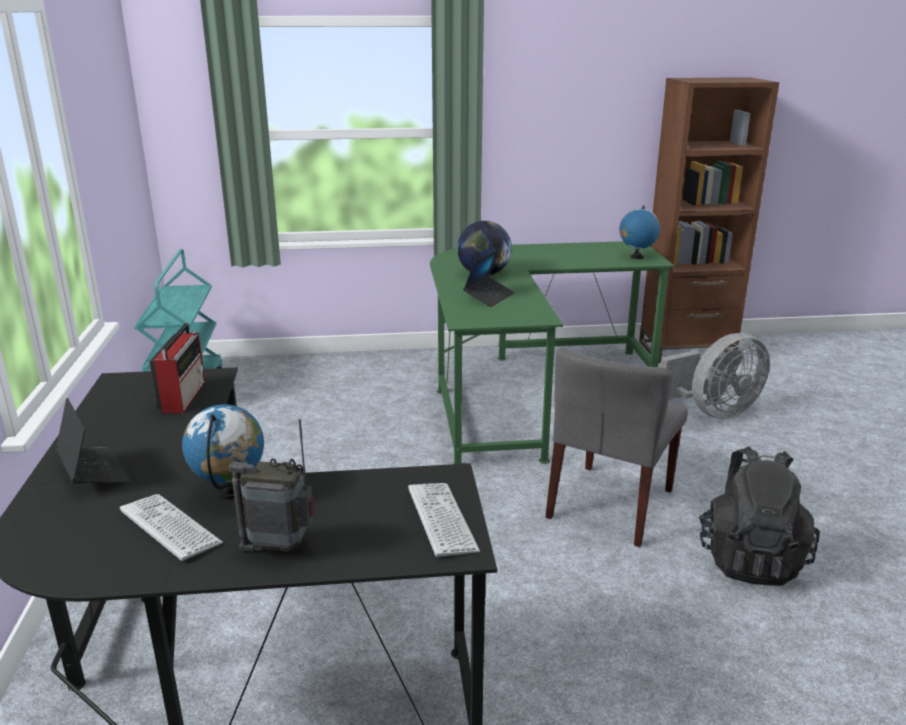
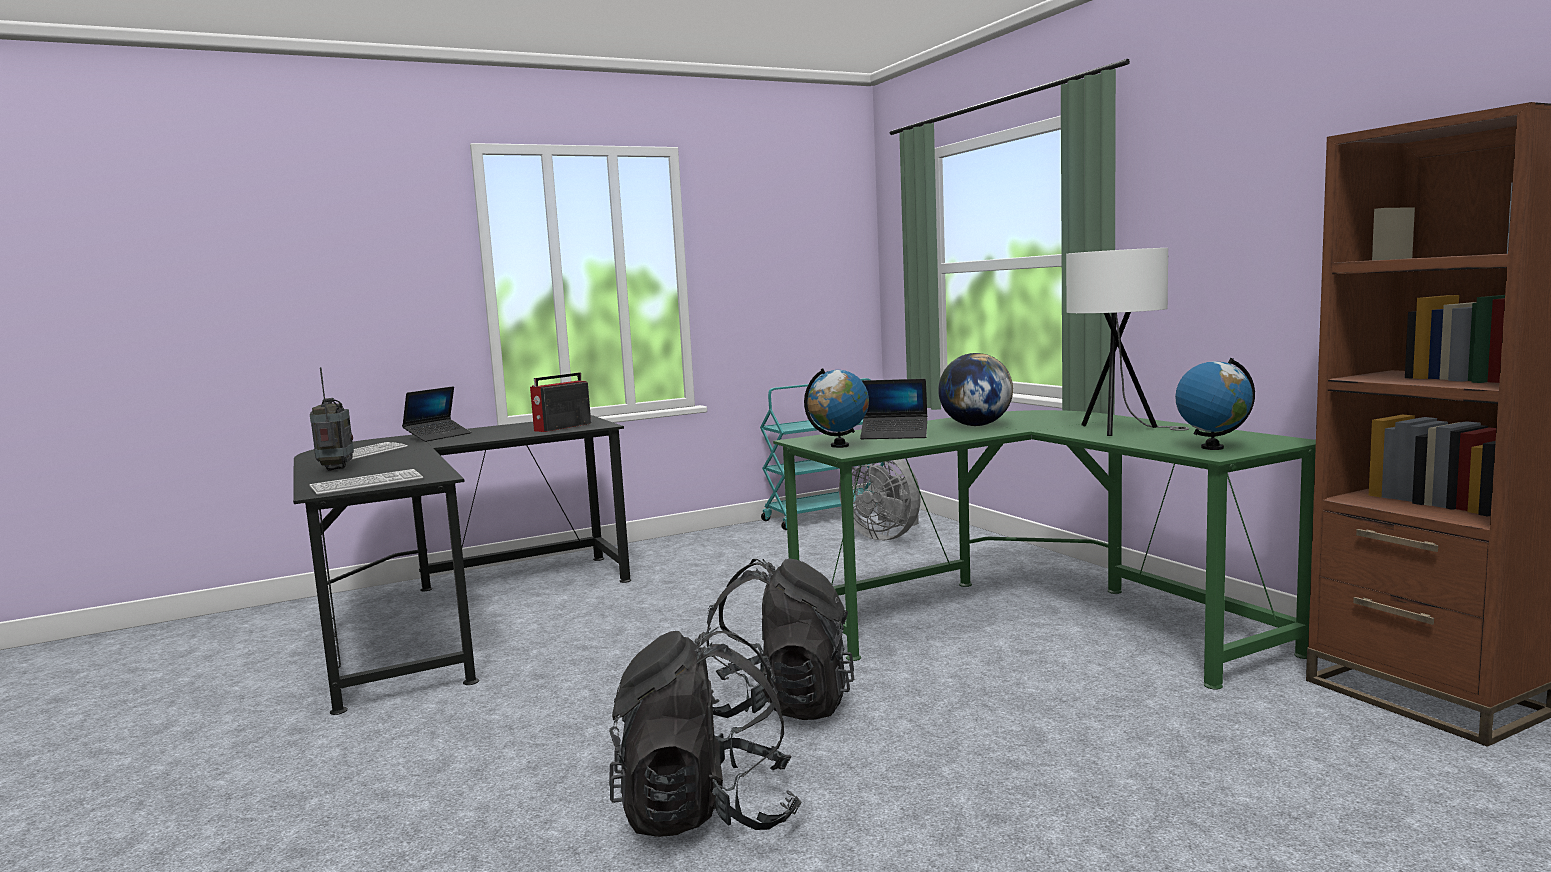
camera: 70 degrees right, 15 degrees down
radio [149,323,205,413] -> radio turned 150 degrees clockwise [530,373,591,432]
globe [182,404,264,499] -> globe moved to [804,368,869,448]
grey chair [545,347,688,547] -> black backpack [706,558,854,720]
grey fan [660,333,770,419] -> grey fan moved to [839,459,921,540]
none -> white table lamp [1066,248,1189,436]

